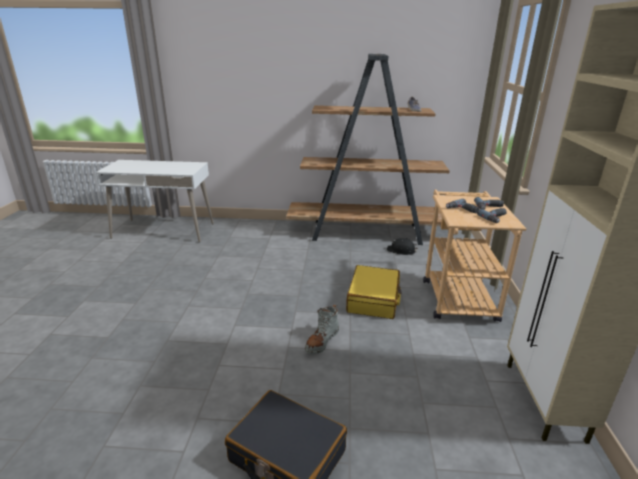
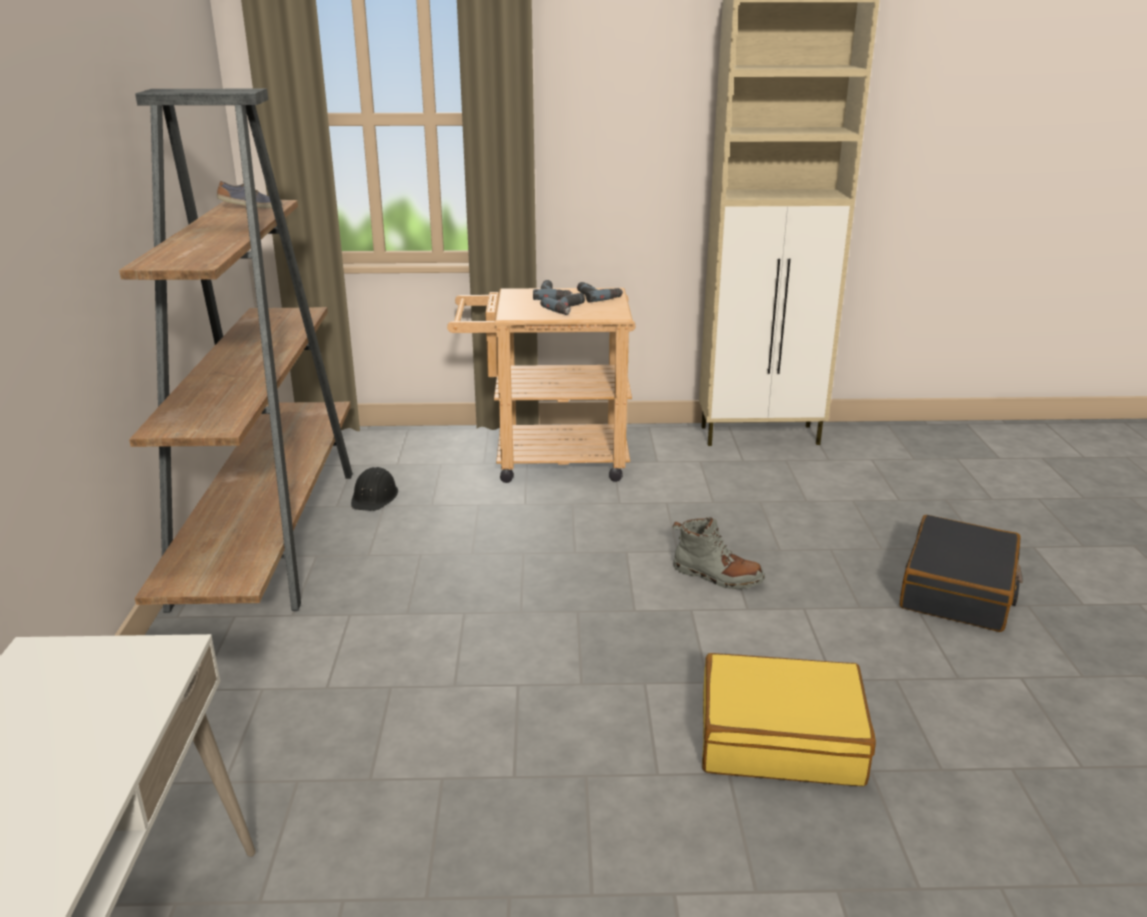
camera: 95 degrees left, 0 degrees up
yellow suitcase [346,265,401,319] -> yellow suitcase moved to [702,653,876,786]

